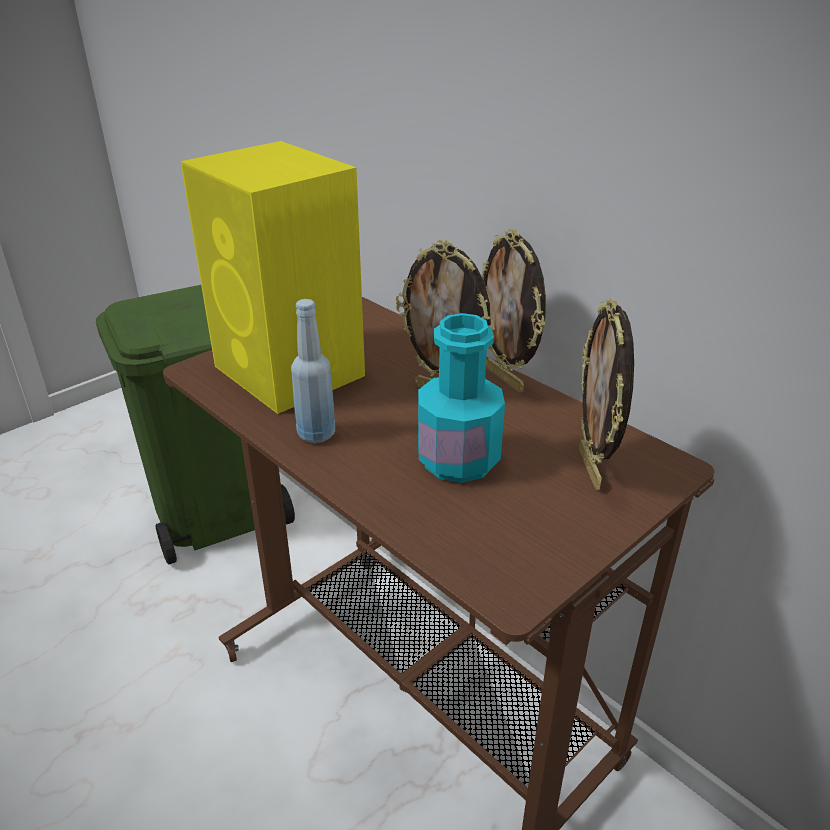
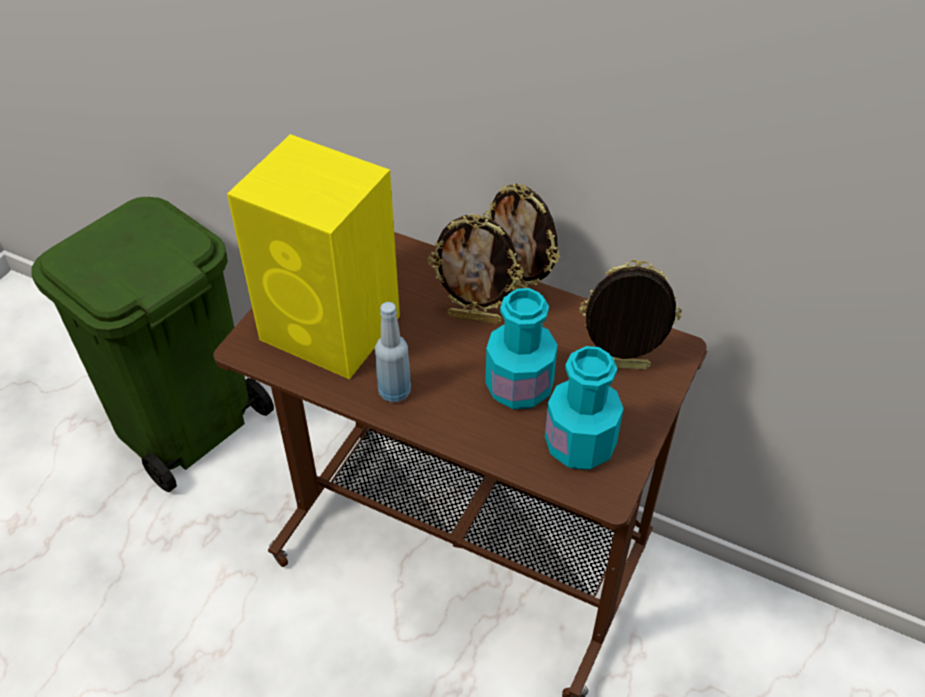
camera: 20 degrees left, 15 degrees up
picture frame [579,298,634,490] -> picture frame turned 120 degrees clockwise [580,260,682,370]
none -> turquoise bottle [545,346,623,470]

